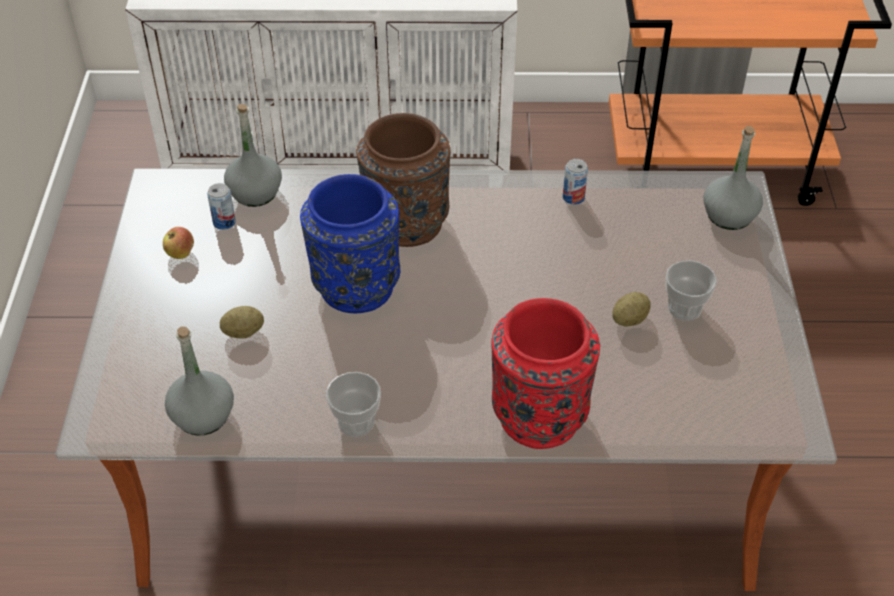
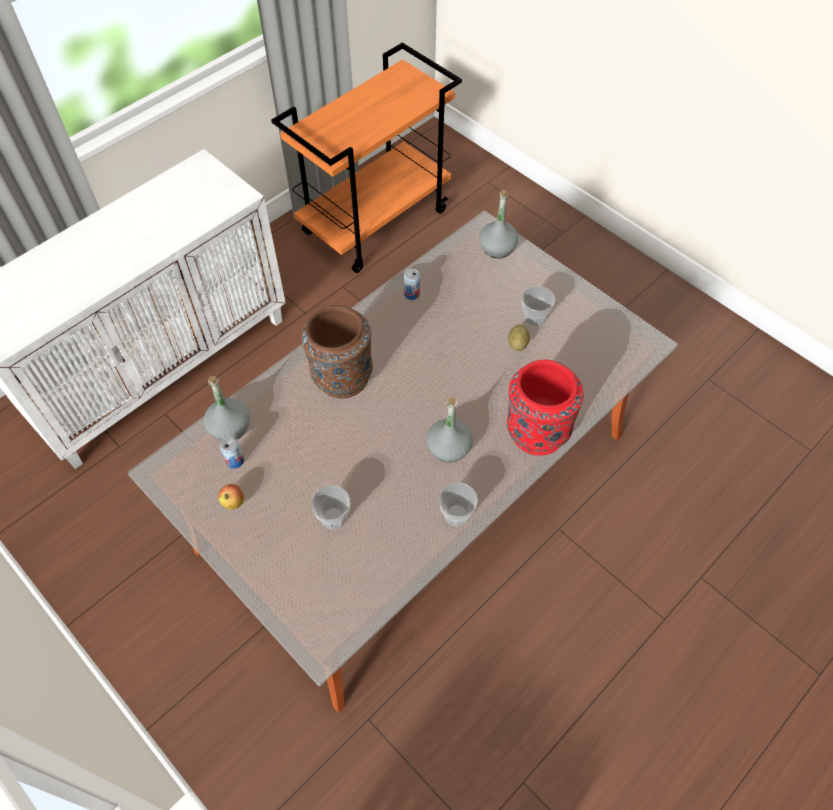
camera: 45 degrees left, 10 degrees up
grey bottle [165,327,234,435] -> grey bottle moved to [426,397,473,463]
potato [220,306,264,339] -> cup [311,485,350,529]
blue vase [300,174,400,313] -> none

